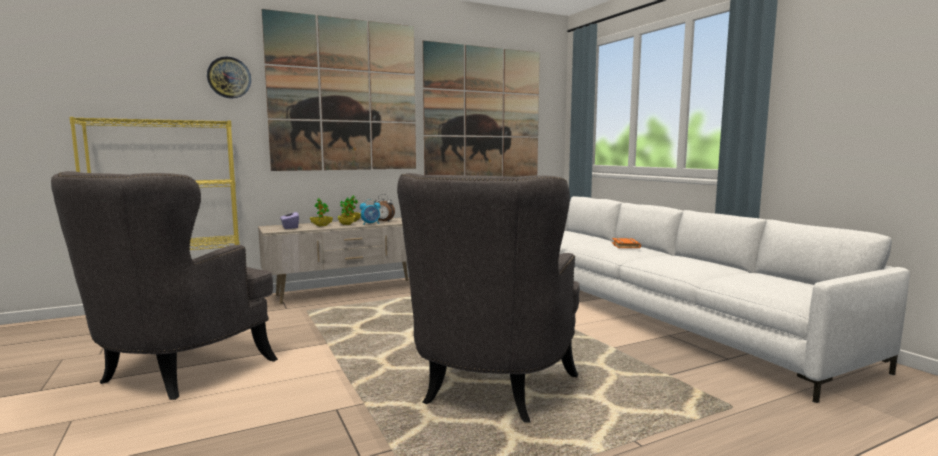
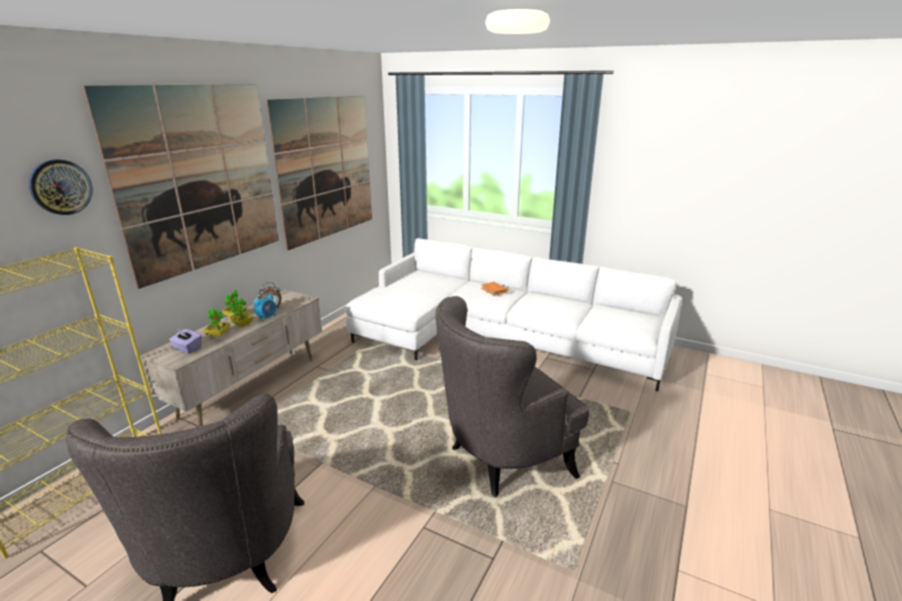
camera: 35 degrees left, 15 degrees up
grey armchair [397,173,580,422] -> grey armchair turned 75 degrees clockwise [436,296,589,497]

